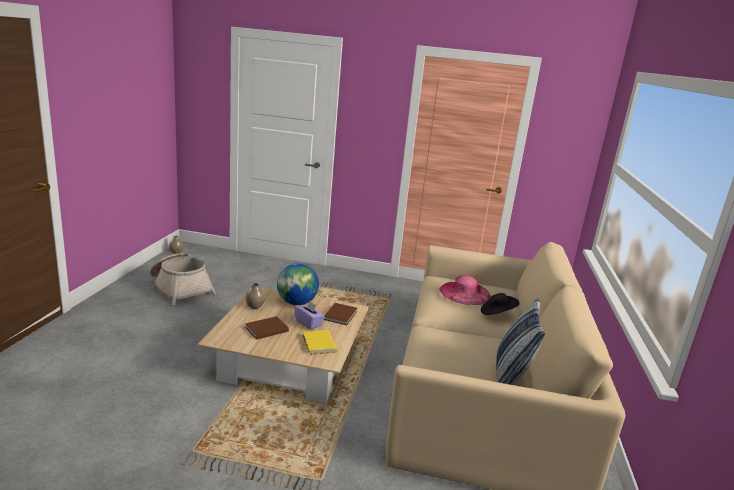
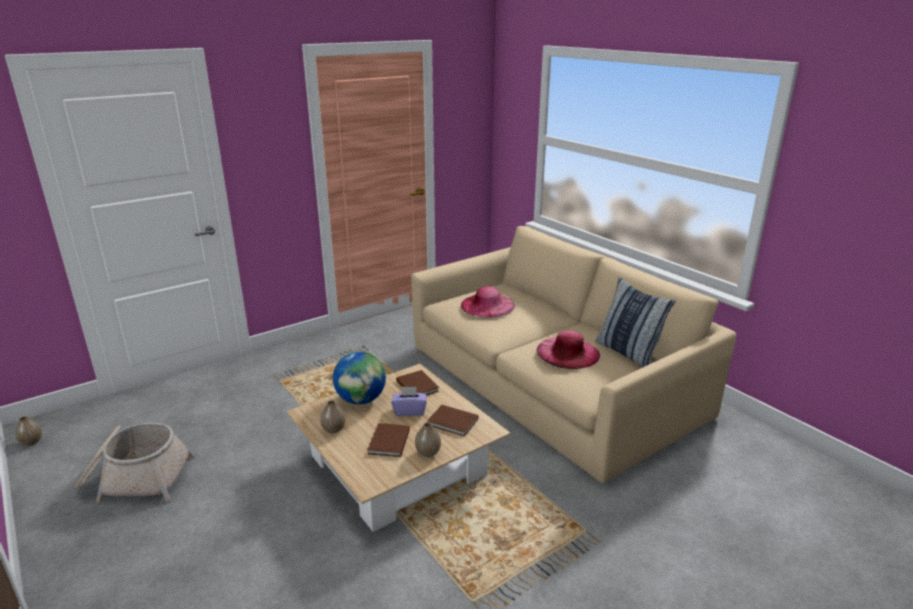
camera: 45 degrees left, 5 degrees up
yellow book [302,330,337,355] -> brown book [427,405,478,436]
black hat [481,293,519,315] -> none
none -> vase [415,422,441,457]
none -> pink hat [537,331,600,369]

